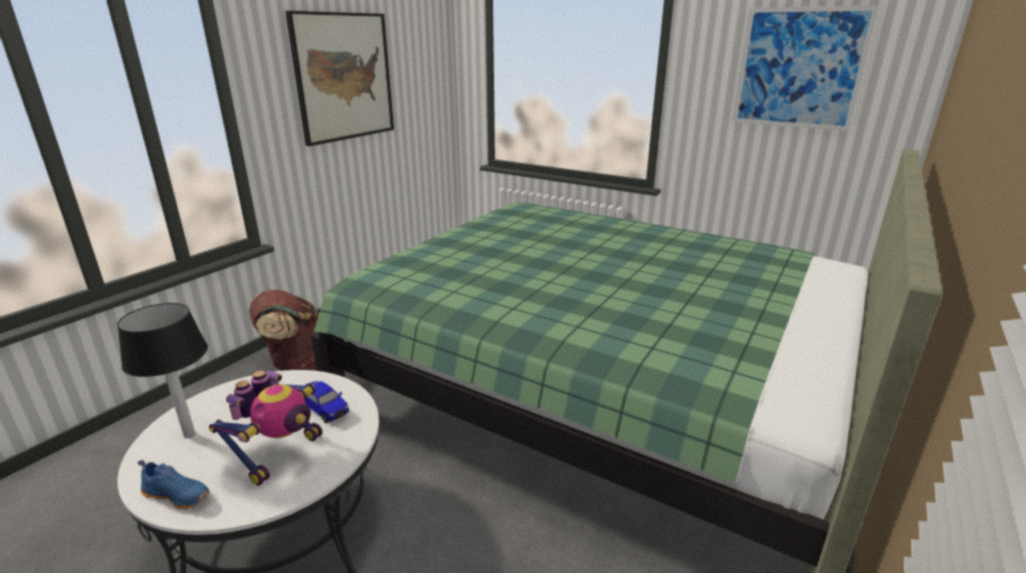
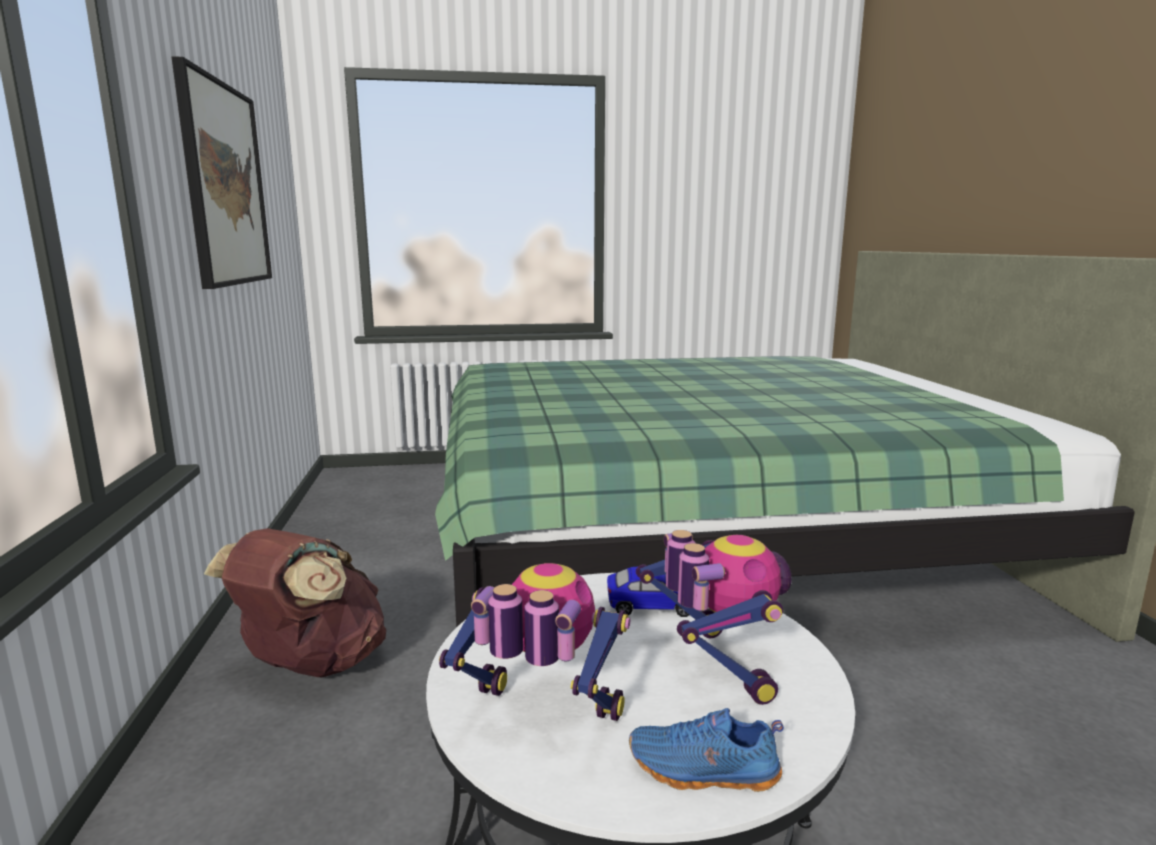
camera: 40 degrees left, 10 degrees down
table lamp [117,303,208,438] -> toy robot [439,563,630,721]
blue shoe [138,460,210,509] -> blue shoe turned 150 degrees counterclockwise [629,708,784,792]
picture [732,5,879,131] -> none

